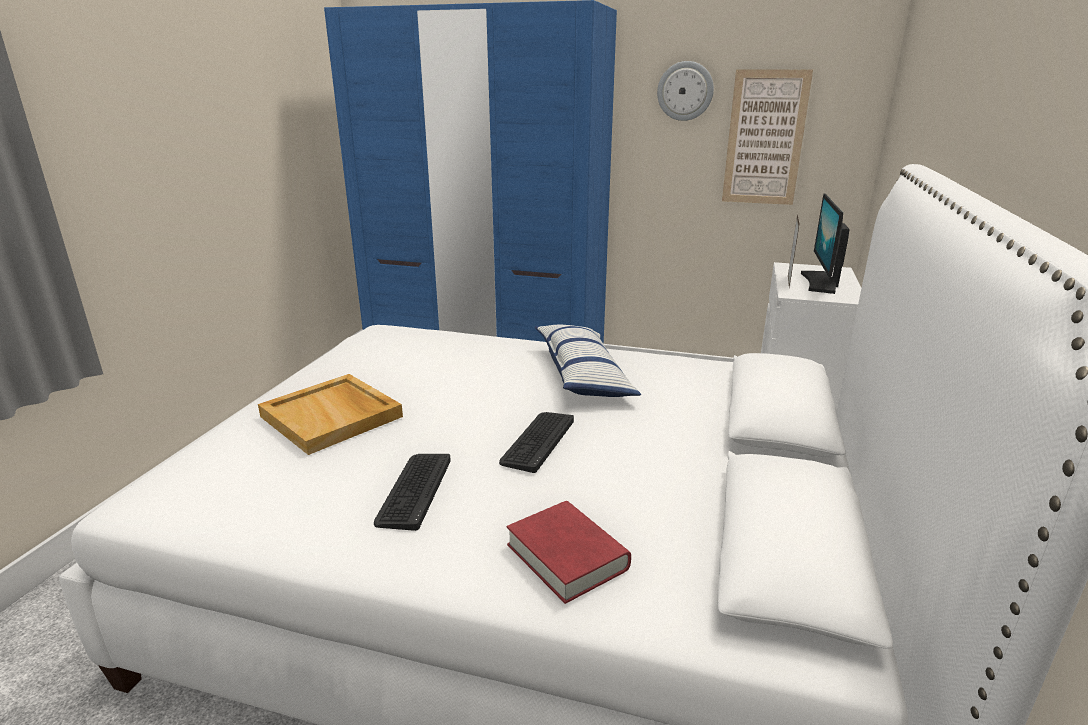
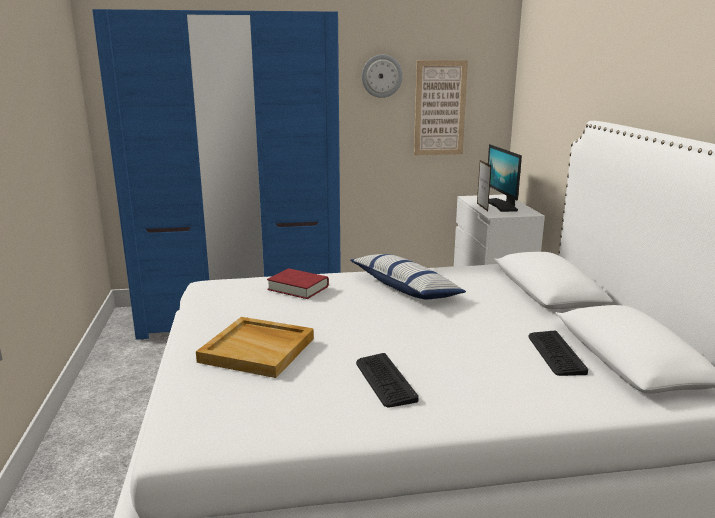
camera: 25 degrees left, 5 degrees down
keyboard [499,412,574,473] -> keyboard moved to [528,331,588,376]
red book [507,501,631,604] -> red book moved to [267,268,329,299]

